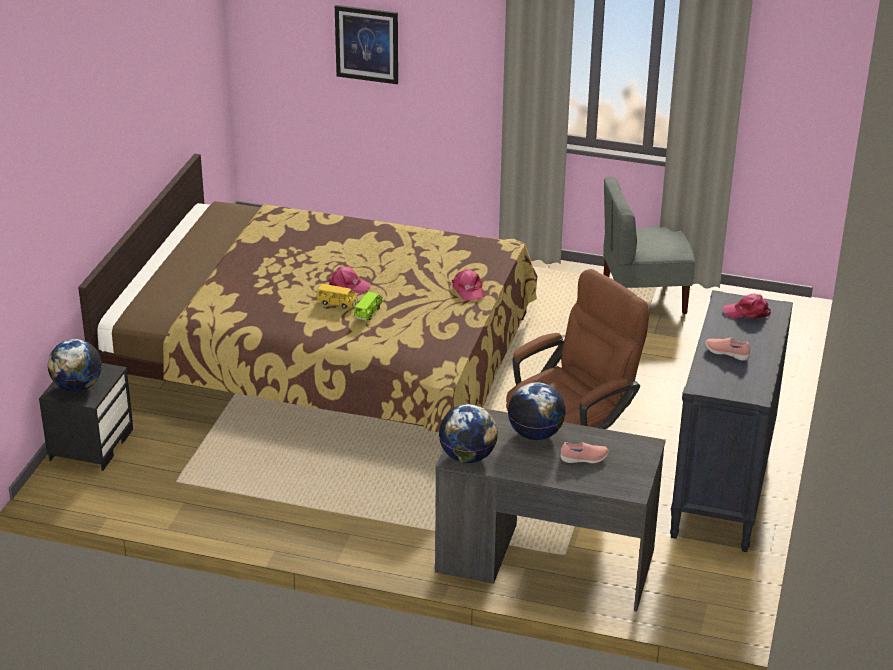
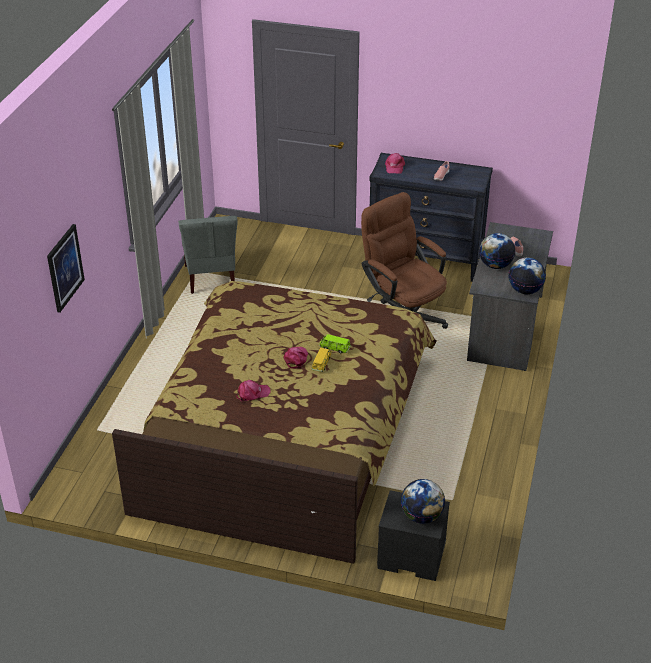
camera: 90 degrees left, 5 degrees up
pink cap [452,269,485,301] -> pink cap moved to [236,380,271,402]

